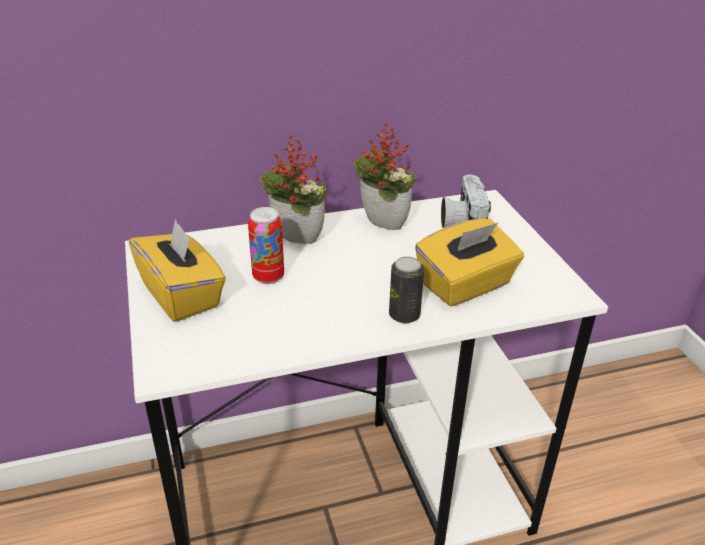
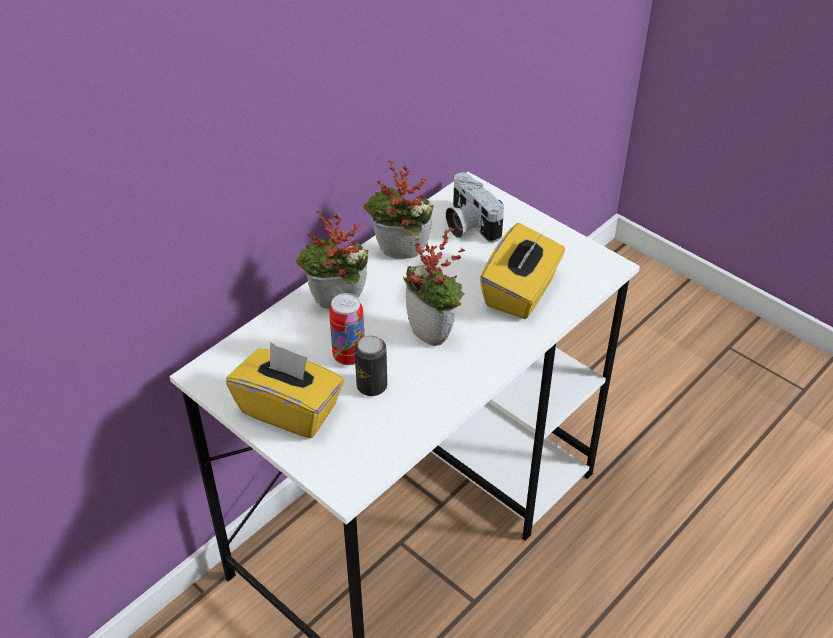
camera: 30 degrees left, 10 degrees up
can [389,257,424,323] -> can moved to [354,335,387,396]
none -> potted plant [403,227,465,346]

